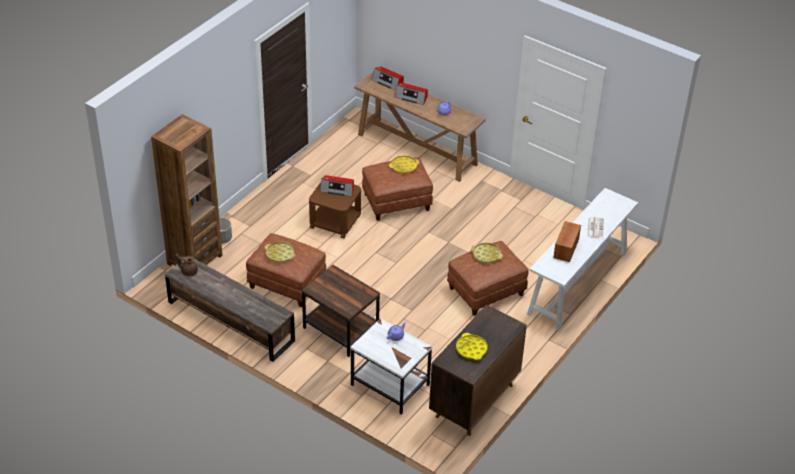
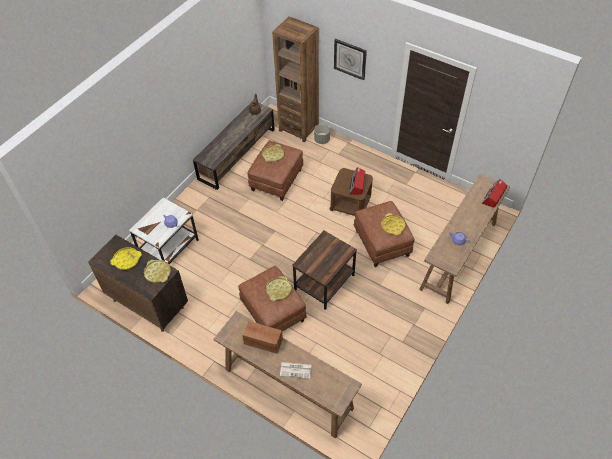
camera: 90 degrees right, 10 degrees up
brown side table [301,265,380,357] -> brown side table moved to [293,231,357,310]
radio [395,83,428,105] -> none
white console table [527,188,638,330] -> brown console table [214,311,362,439]
none -> yellow tray [144,260,171,283]
none -> wall clock [334,39,367,80]

